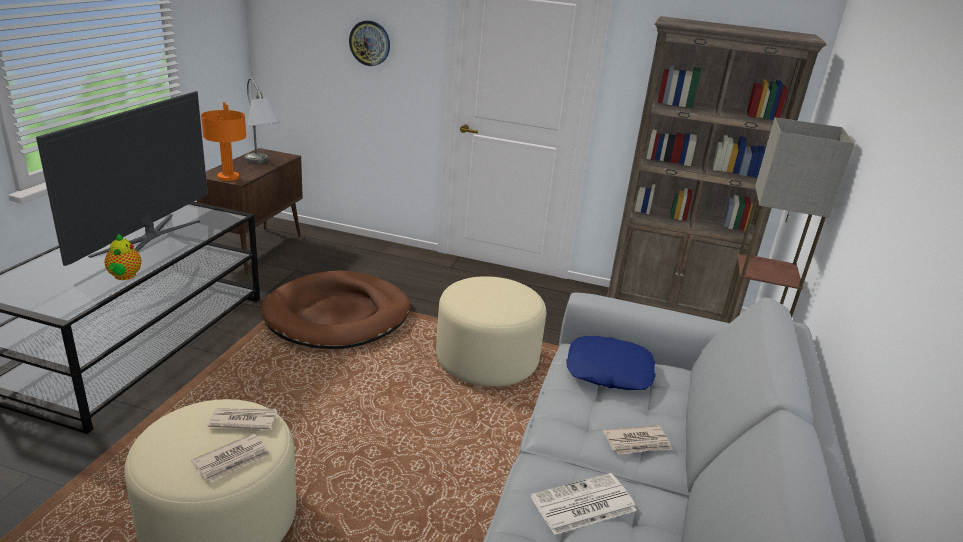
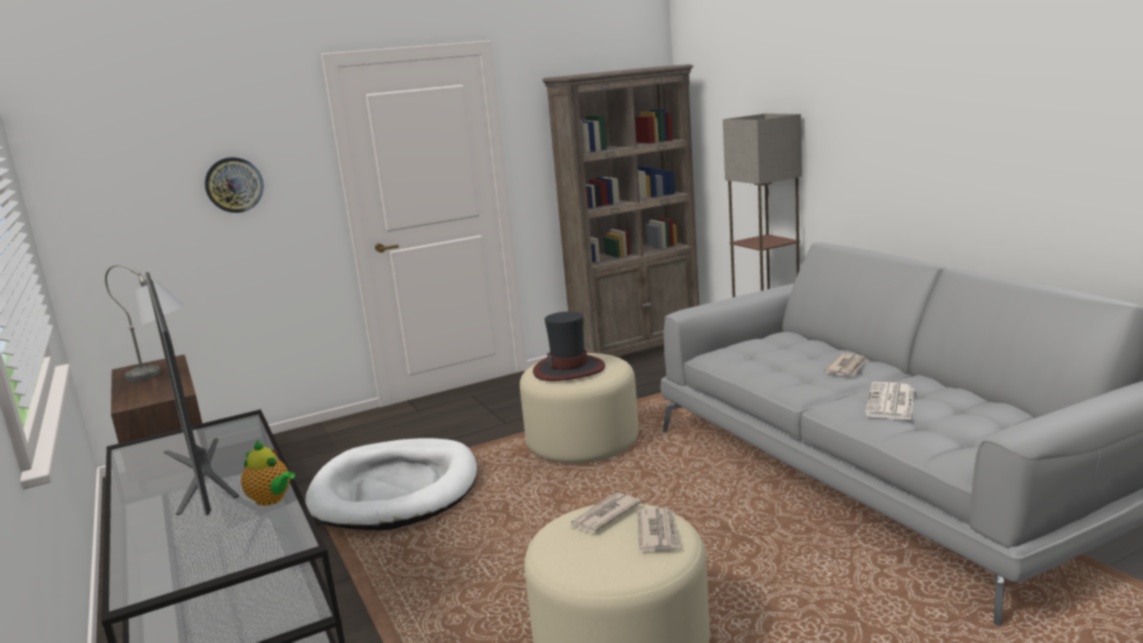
camera: 40 degrees left, 10 degrees down
orange table lamp [201,102,247,181] -> none
brown dog bed [261,271,410,349] -> white dog bed [305,438,477,531]
blue pillow [566,336,656,390] -> none
none -> hat [533,311,605,381]

